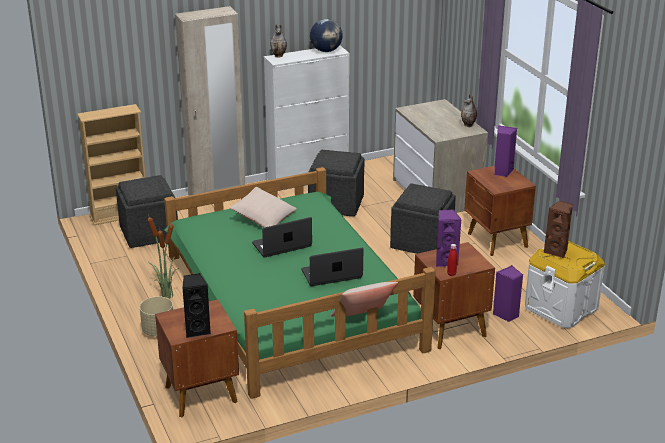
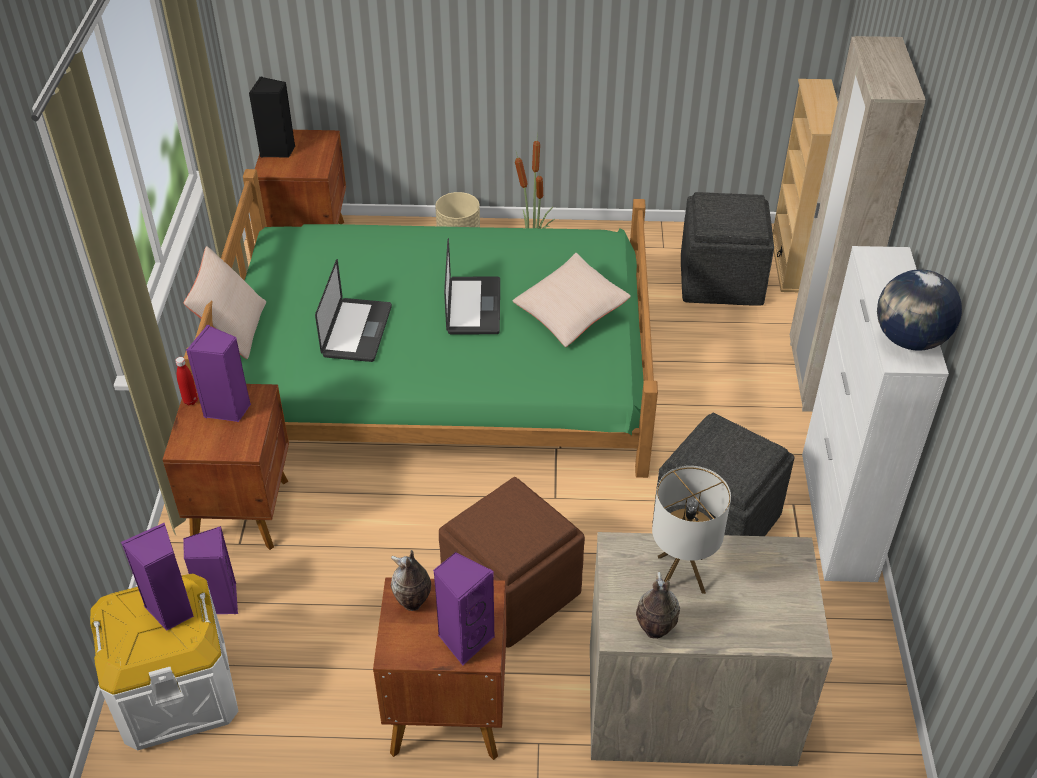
camera: 115 degrees right, 15 degrees up
vase [270,25,287,58] -> vase moved to [391,550,431,611]
grey ottoman [390,183,456,254] -> brown ottoman [439,477,585,647]
brown speaker [544,201,573,258] -> purple speaker [120,523,194,631]
none -> table lamp [652,466,731,594]

